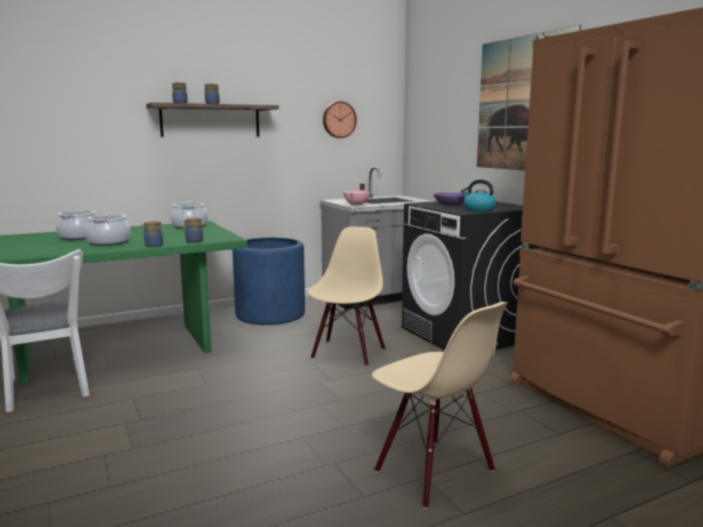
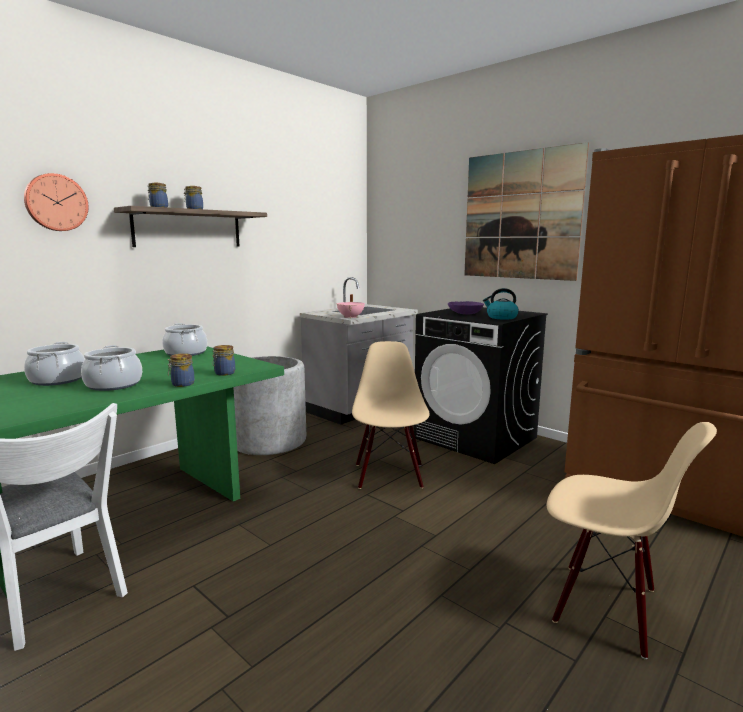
camera: 20 degrees left, 0 degrees up
blue planter [232,238,305,325] -> grey planter [233,356,306,455]
wall clock [323,101,357,138] -> wall clock moved to [24,173,89,231]

